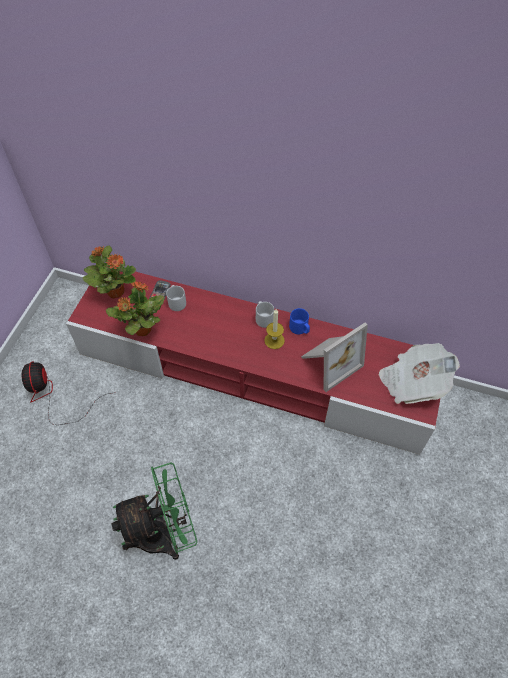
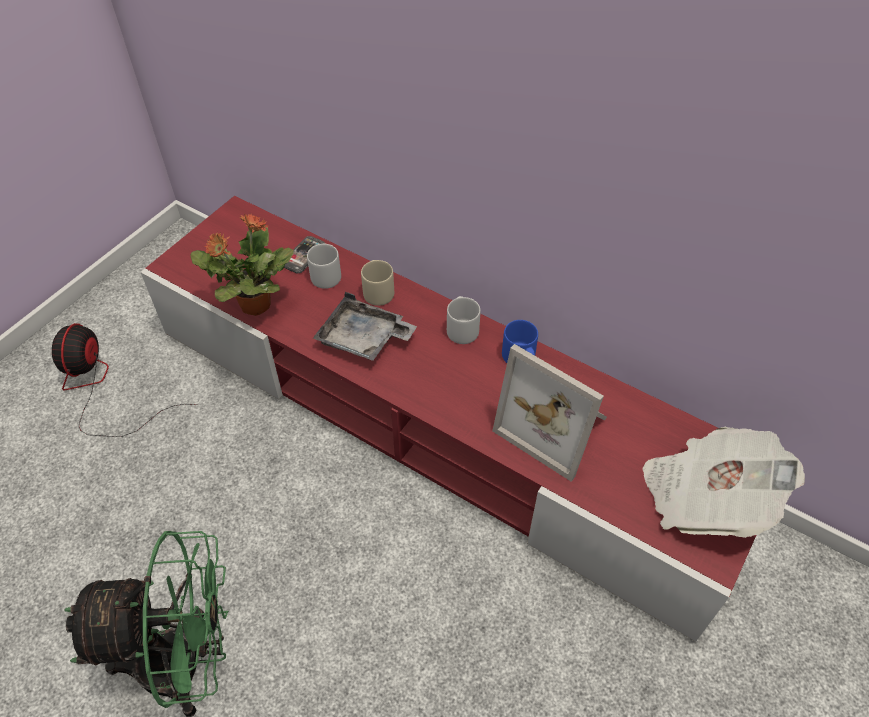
camera: 15 degrees right, 5 degrees down
potted plant [82,246,136,299] -> none
candle [264,309,285,349] -> none
picture frame [301,323,368,392] -> picture frame turned 60 degrees clockwise [492,344,607,482]
none -> grey tray [313,292,417,361]
none -> beige mug [361,260,394,306]

